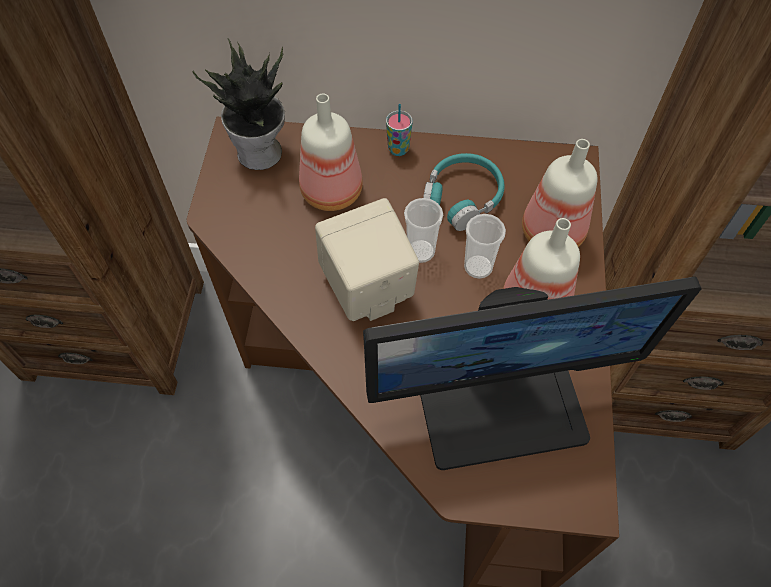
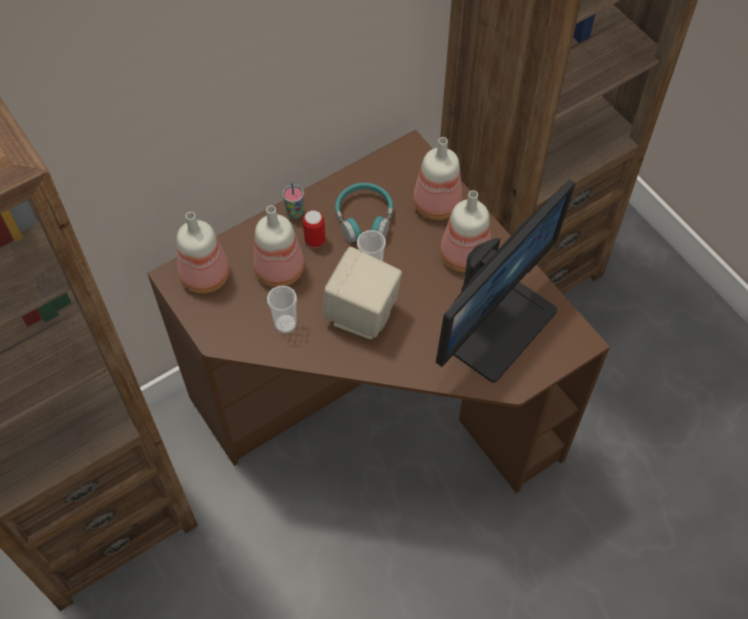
camera: 40 degrees left, 0 degrees up
potted plant [192,38,285,170] -> bottle [177,212,230,294]
cup [464,214,506,279] -> cup moved to [267,285,297,334]
none -> can [303,210,326,248]

